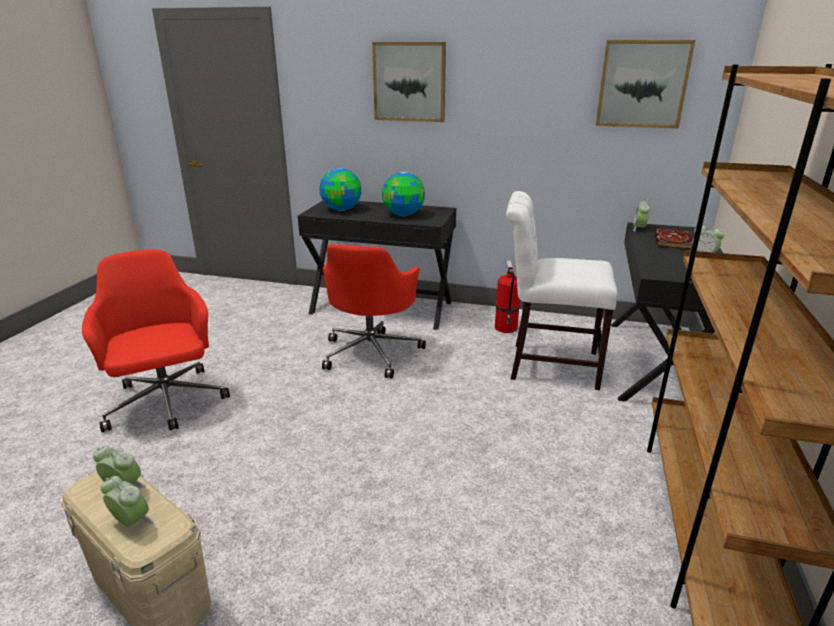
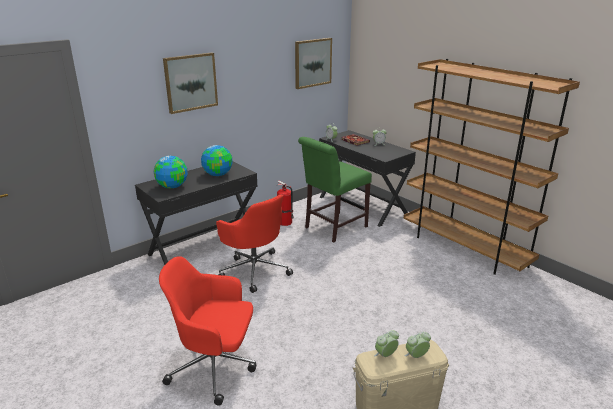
camera: 55 degrees left, 0 degrees up
white chair [506,191,617,390] -> green chair [298,137,372,243]

